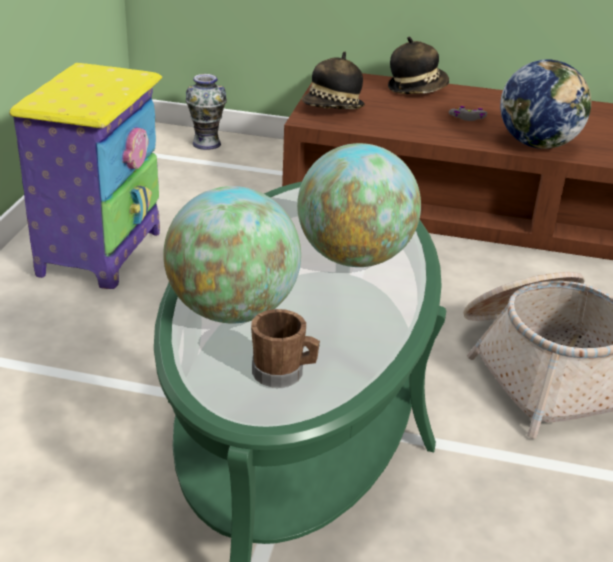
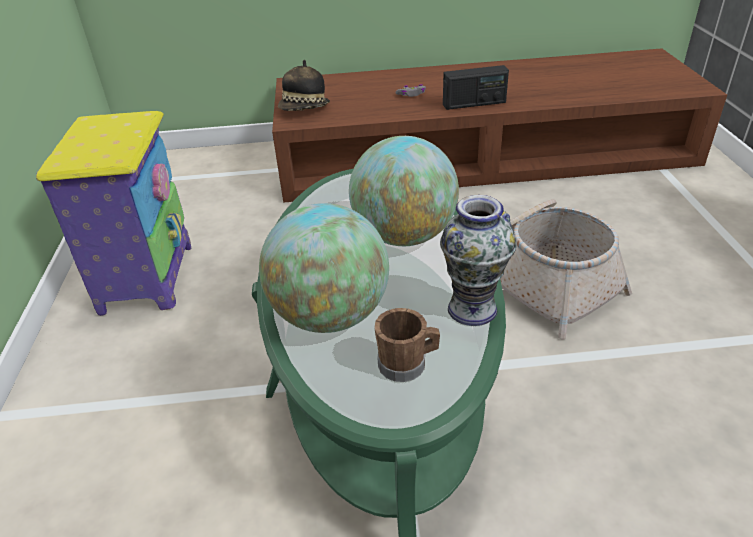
camera: 15 degrees left, 5 degrees up
vase [186,74,227,150] -> vase moved to [440,195,517,326]
hat [388,37,449,94] -> none
globe [500,59,591,149] -> radio [443,65,509,110]

